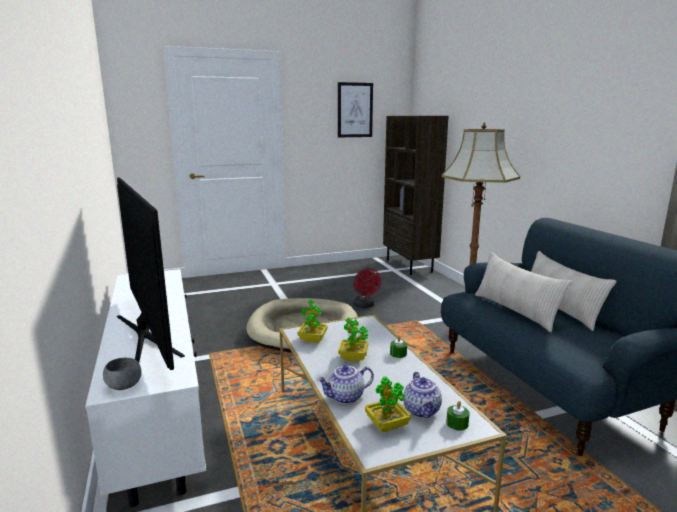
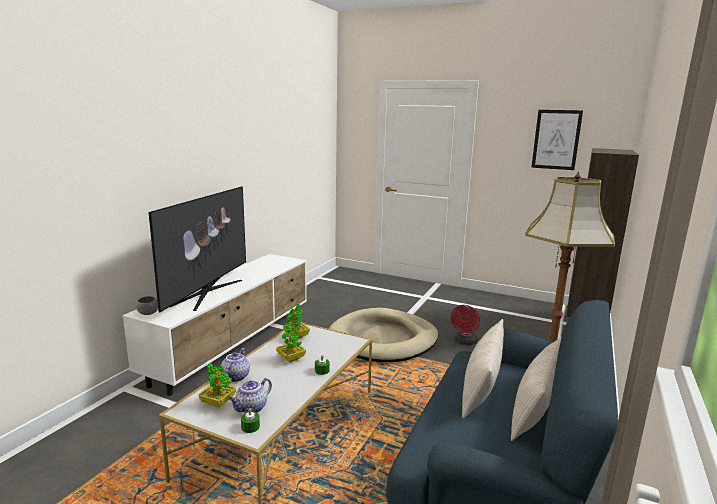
camera: 45 degrees right, 0 degrees up
teapot [317,365,374,404] -> teapot turned 75 degrees clockwise [221,348,250,382]

